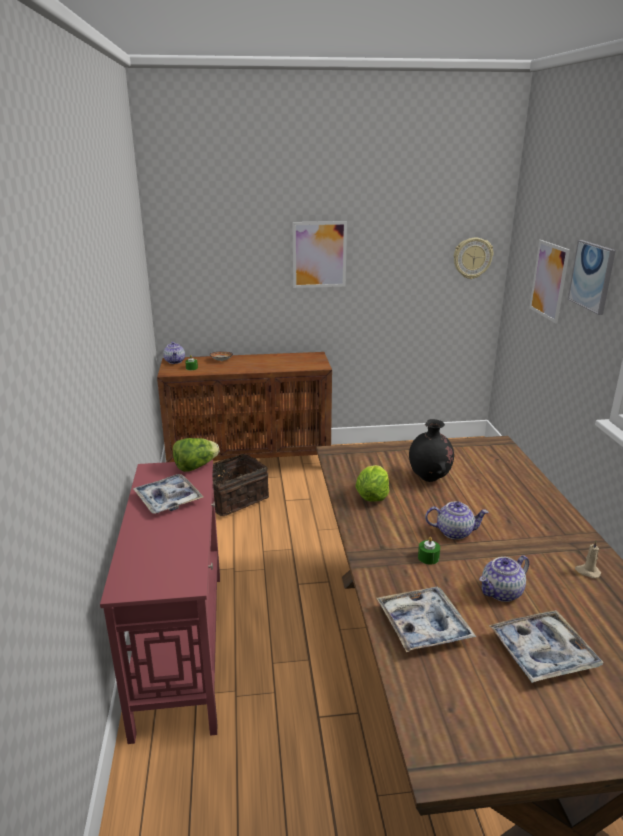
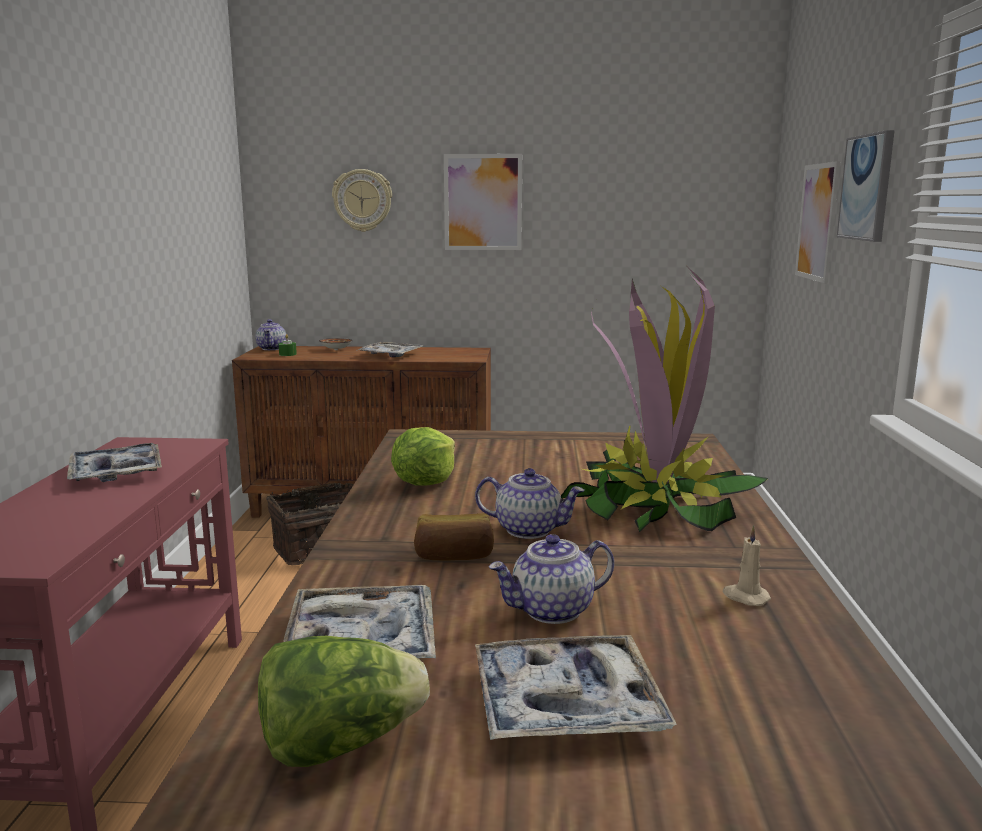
camera: 10 degrees right, 10 degrees down
lettuce [173,438,219,472] -> lettuce moved to [258,636,430,767]
black vase [409,419,454,482] -> none
green candle [418,537,440,565] -> bread [414,513,494,561]
wall clock [454,237,493,279] -> wall clock moved to [332,169,392,232]
none -> tray [356,342,423,357]
none -> potted plant [561,268,768,532]

